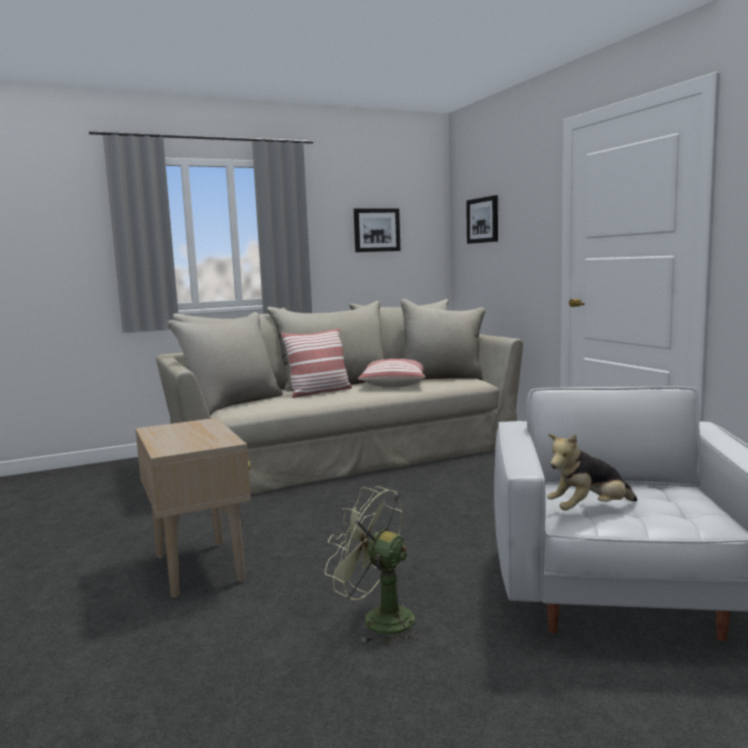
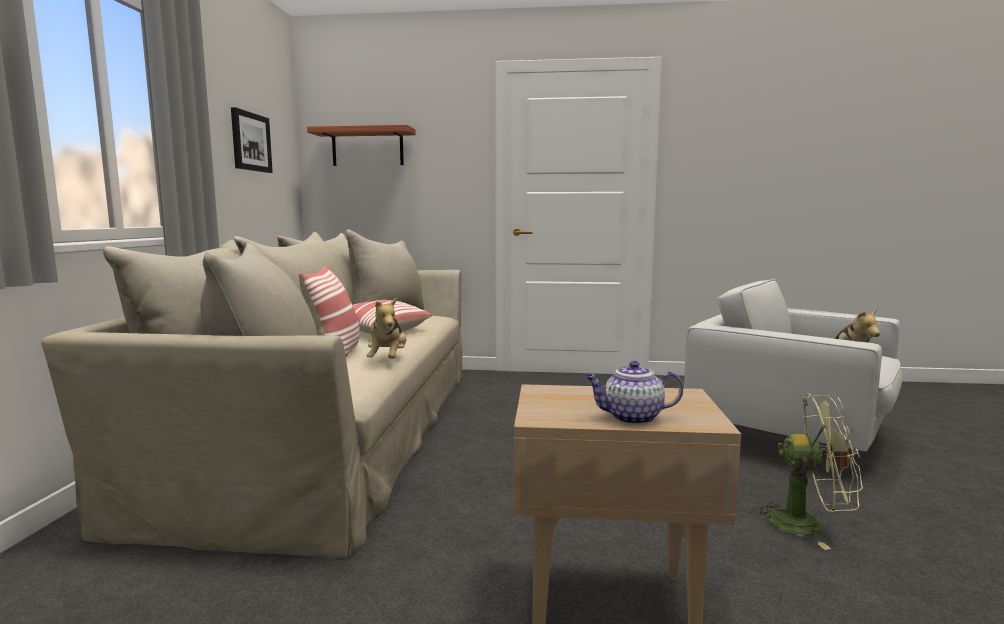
camera: 60 degrees left, 0 degrees up
green fan [325,486,421,645] -> green fan turned 135 degrees counterclockwise [749,393,863,550]
picture [466,195,498,244] -> shelf [307,125,415,166]
none -> plush toy [367,298,406,359]
none -> teapot [585,361,683,425]

